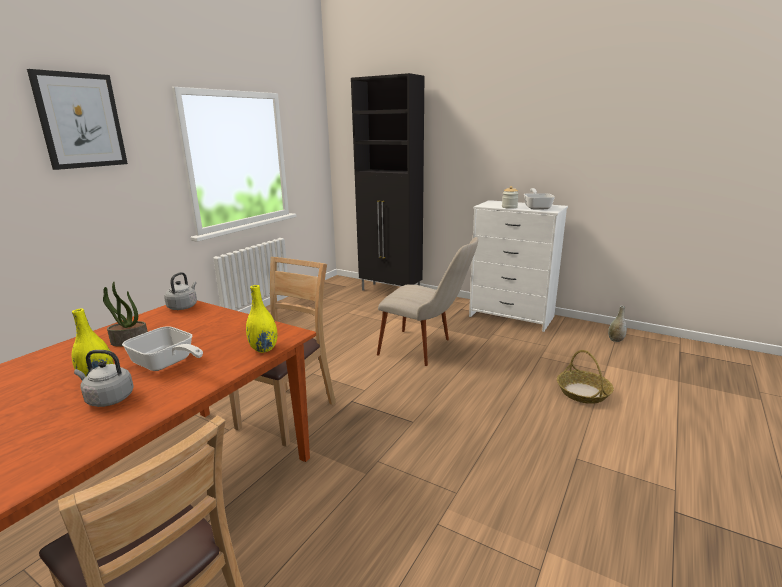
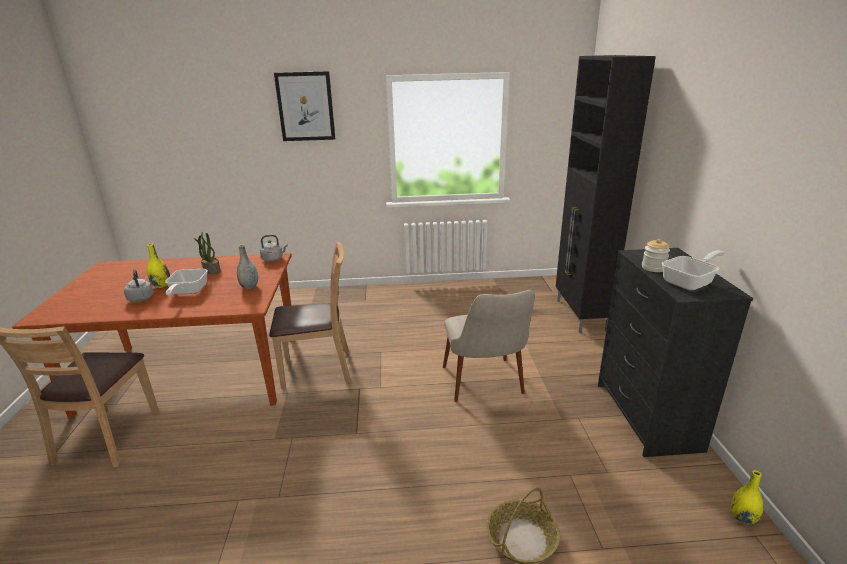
camera: 55 degrees right, 5 degrees up
yellow vase [246,285,277,353] -> yellow vase moved to [731,470,763,525]
white dresser [469,200,568,332] -> black dresser [598,248,753,457]
grey vase [608,306,627,342] -> grey vase moved to [237,245,258,289]

